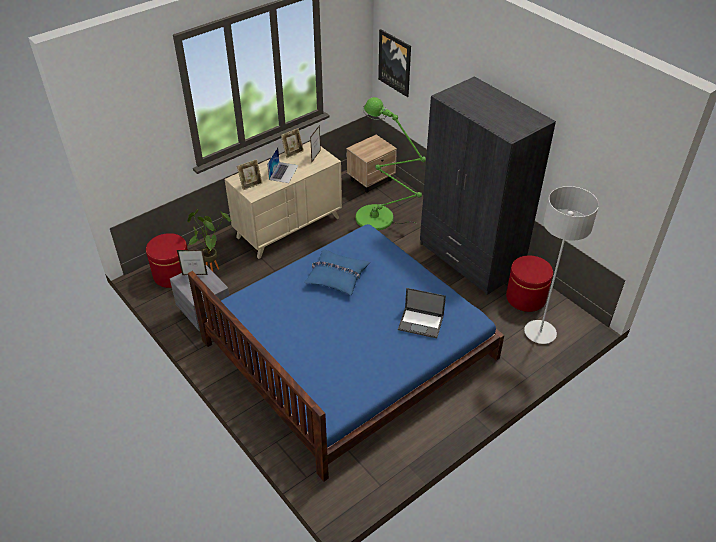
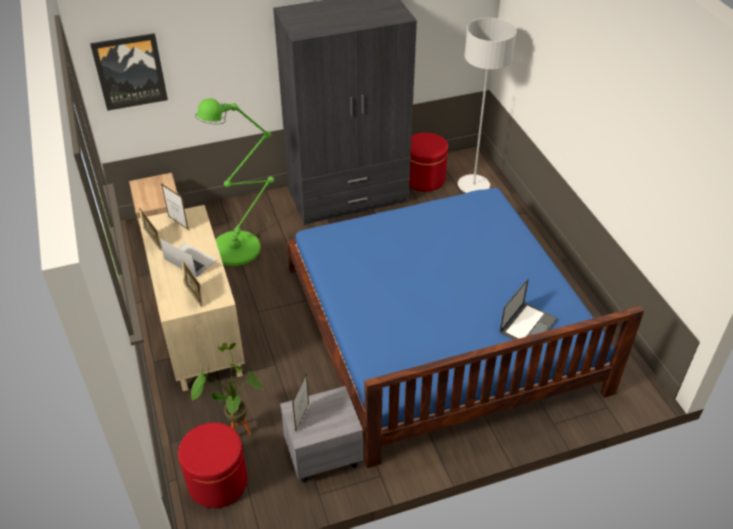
camera: 70 degrees left, 0 degrees up
blue pillow [304,249,370,296] -> none
laptop [398,288,446,338] -> laptop moved to [499,278,558,349]

